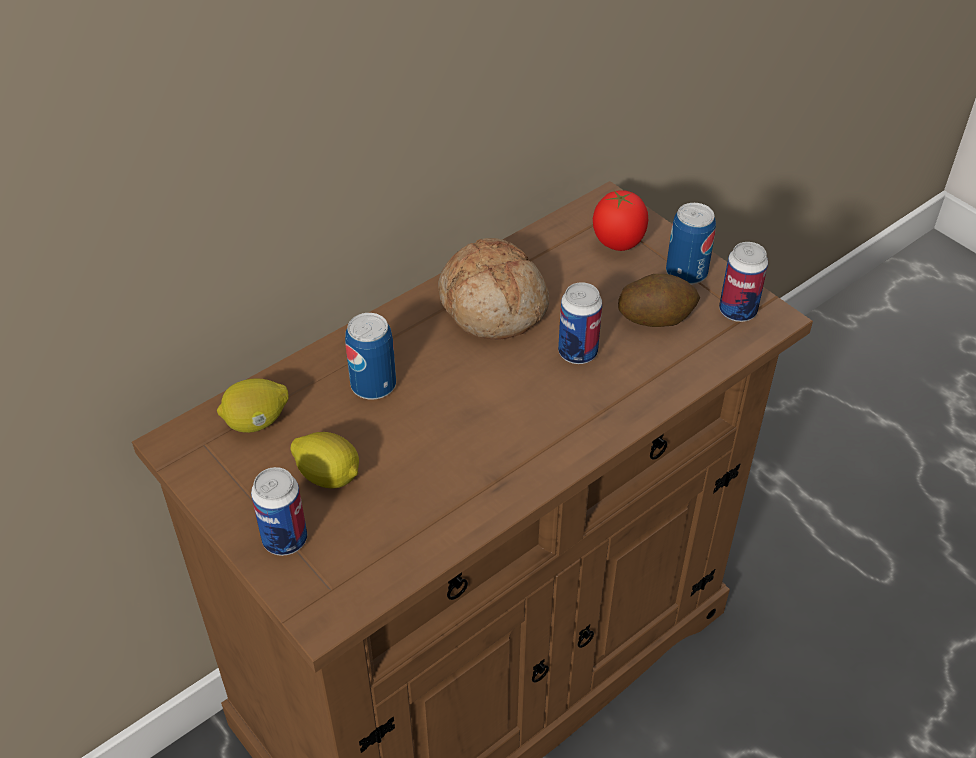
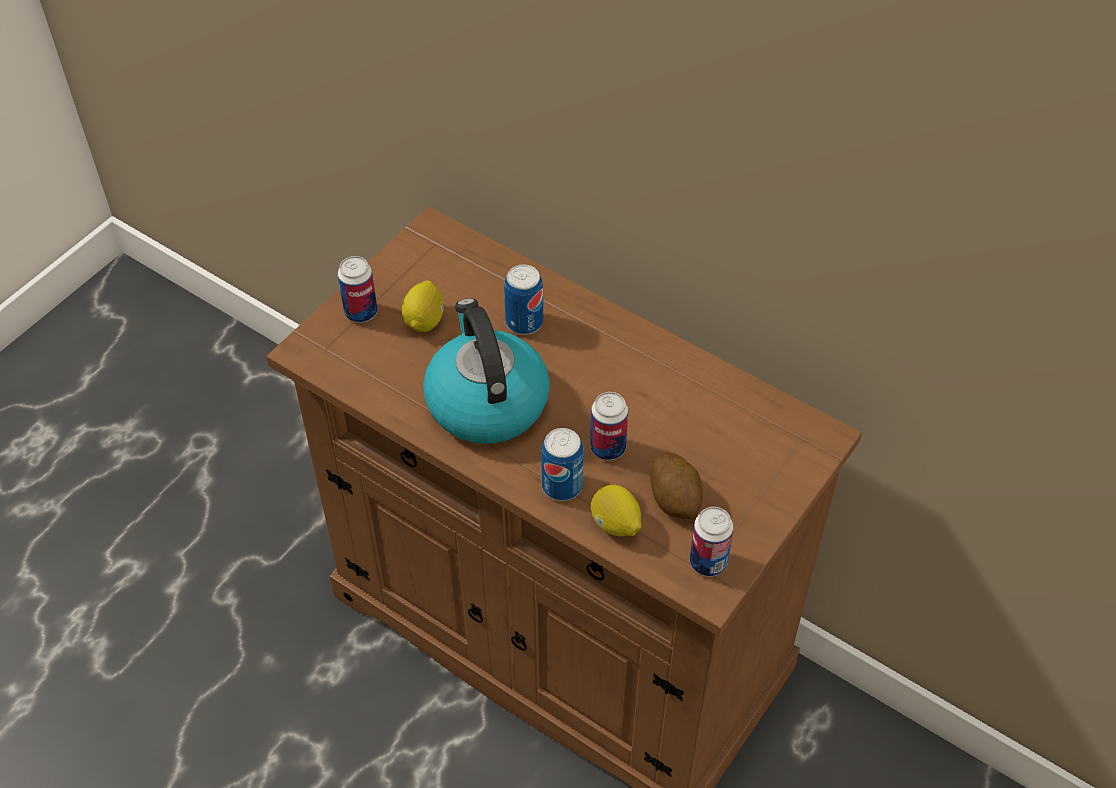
camera: 75 degrees right, 5 degrees up
lemon [217,379,289,433] -> lemon moved to [591,485,641,536]
bread [438,238,549,340] -> none
tomato [593,190,648,251] -> none
can [666,203,716,285] -> can moved to [541,428,584,501]
none -> kettle [423,298,550,444]

